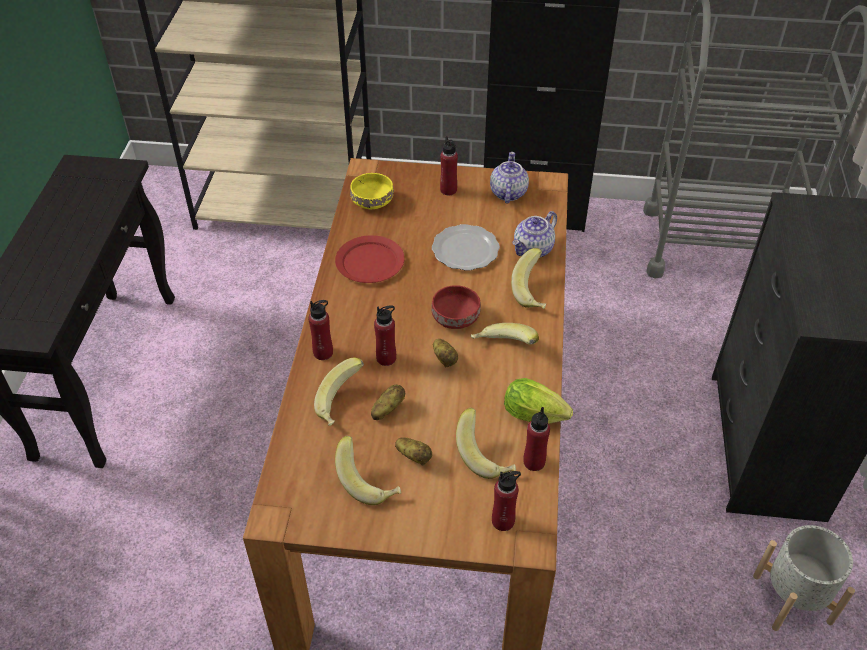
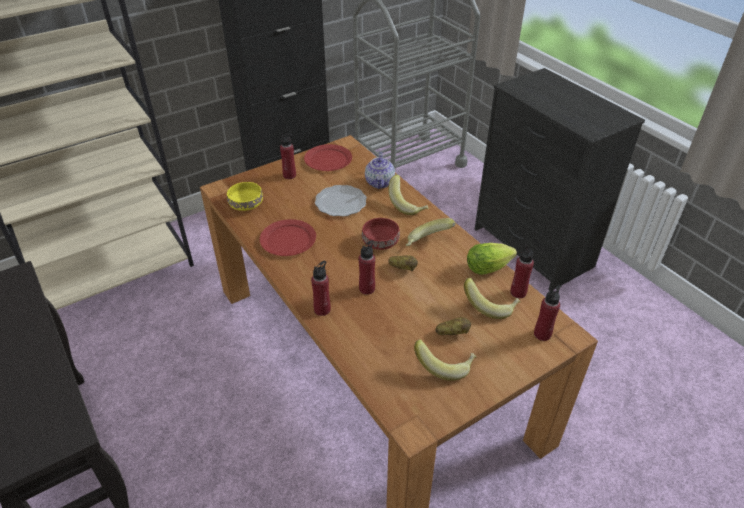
camera: 40 degrees left, 5 degrees down
banana [314,358,364,426] -> none
potato [371,385,405,420] -> none
teapot [490,152,529,203] -> red plate [304,144,352,171]
grey planter [753,525,855,631] -> none

